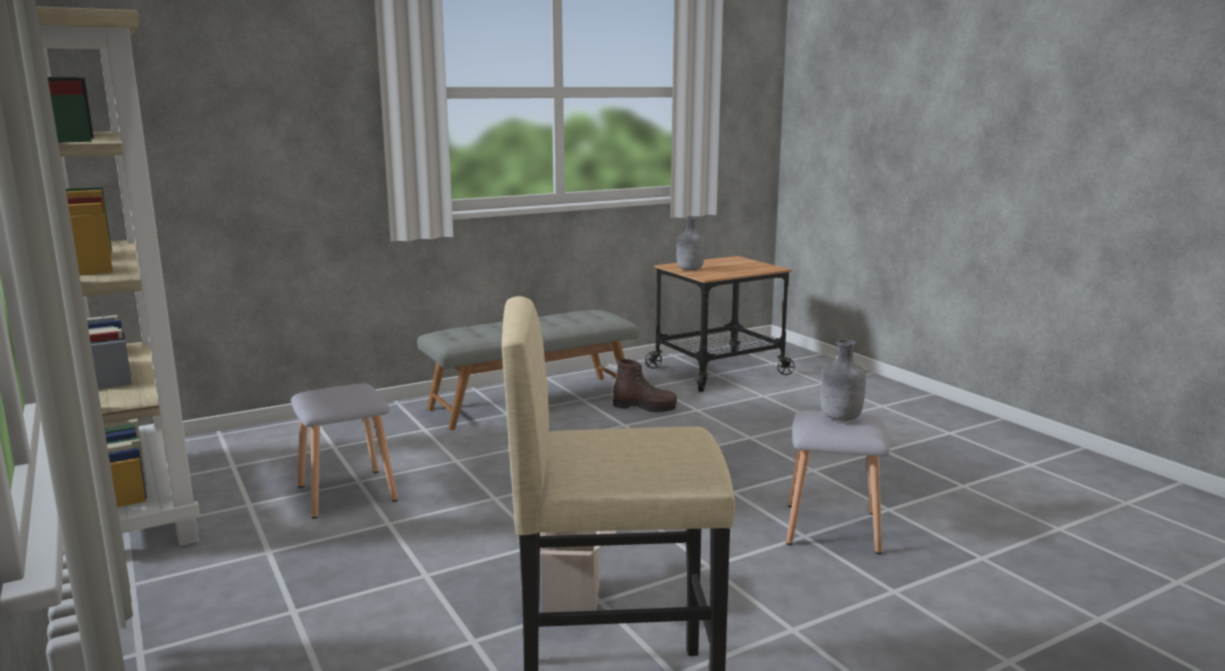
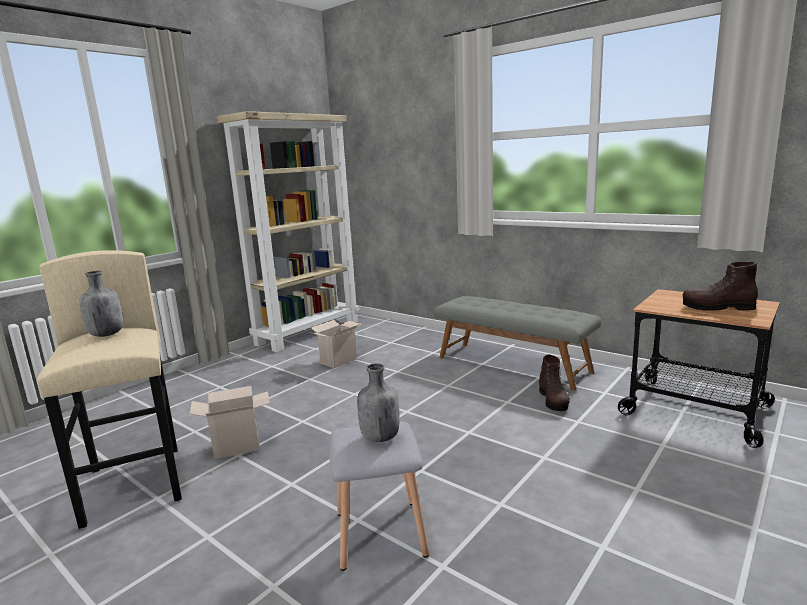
camera: 70 degrees right, 0 degrees up
grey stool [291,383,398,518] -> cardboard box [309,320,362,369]
grey bottle [676,217,705,271] -> grey bottle moved to [80,271,123,337]
none -> brown boot [683,262,758,311]

